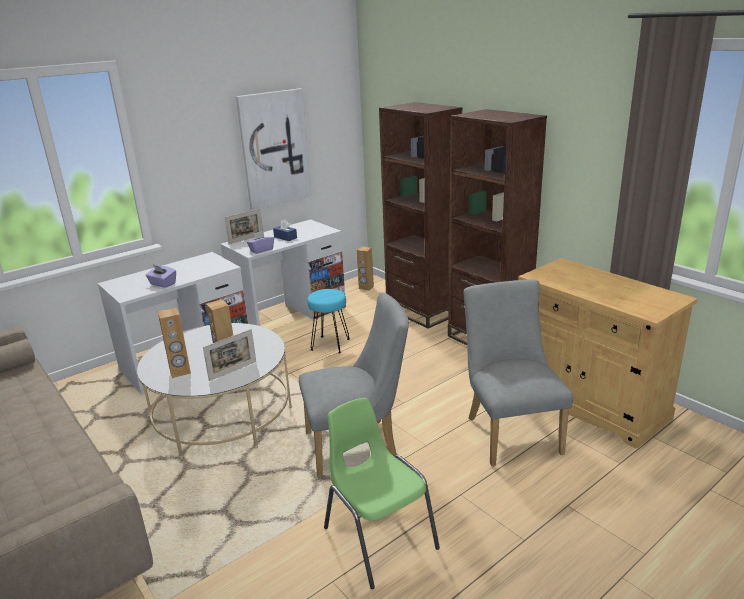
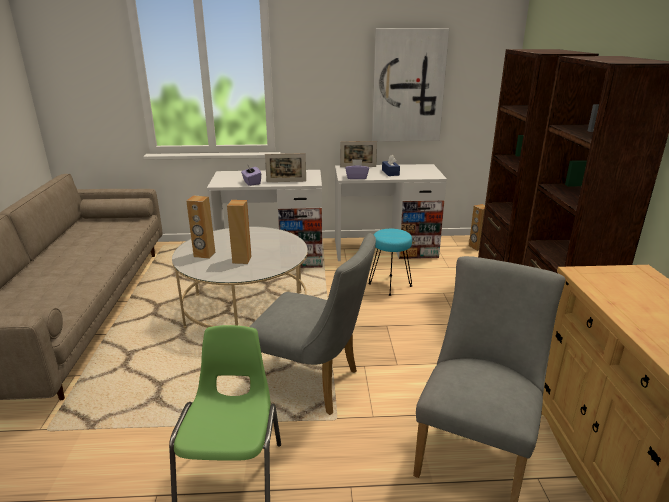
camera: 35 degrees right, 0 degrees up
picture frame [203,329,256,381] -> picture frame moved to [265,153,306,182]

